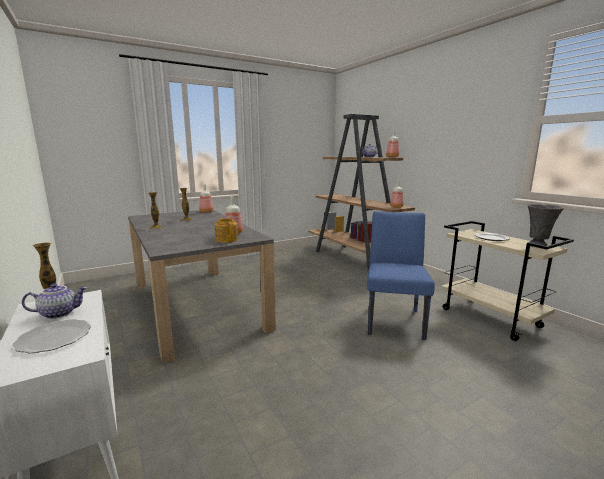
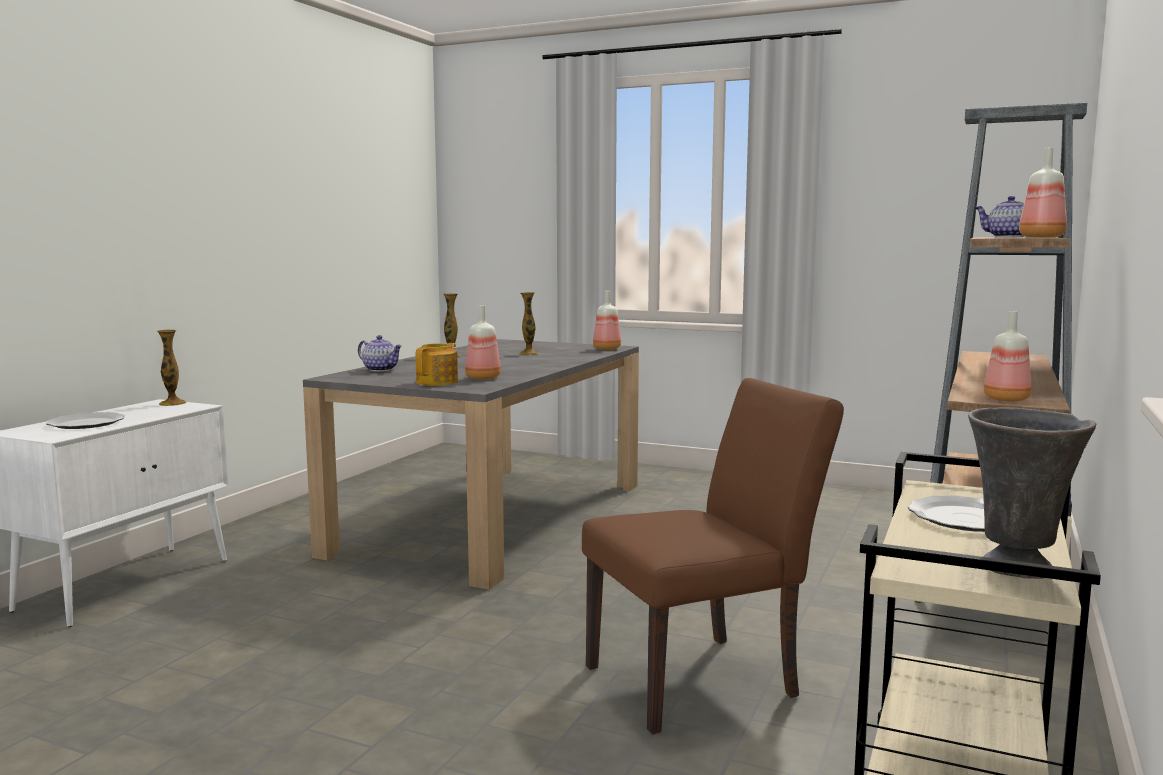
camera: 55 degrees right, 5 degrees down
teapot [22,283,87,319] -> teapot moved to [358,335,402,371]
blue chair [367,211,435,340] -> brown chair [582,378,844,735]

